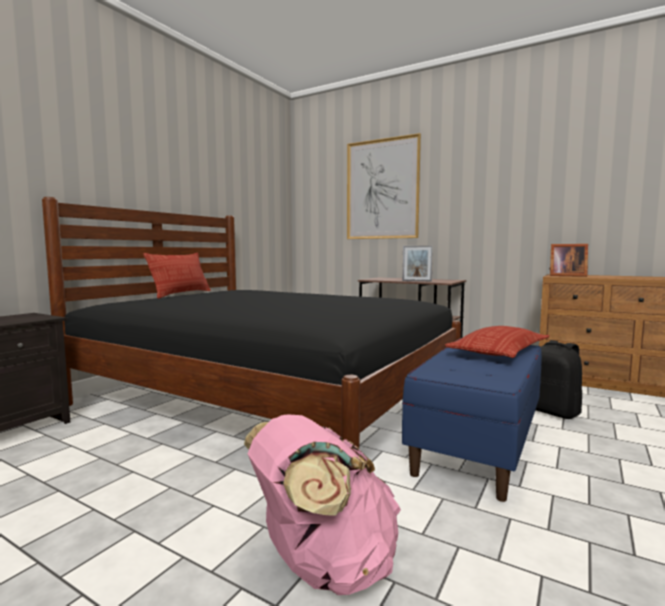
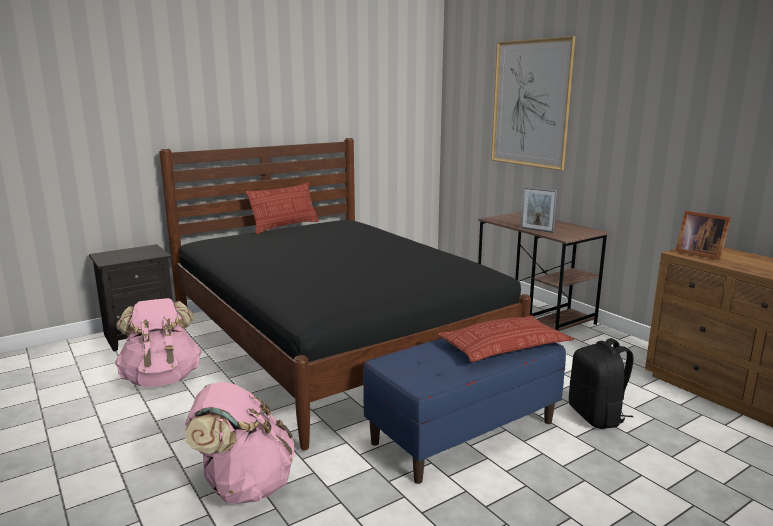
camera: 25 degrees right, 10 degrees up
none -> pink backpack [115,298,202,387]

